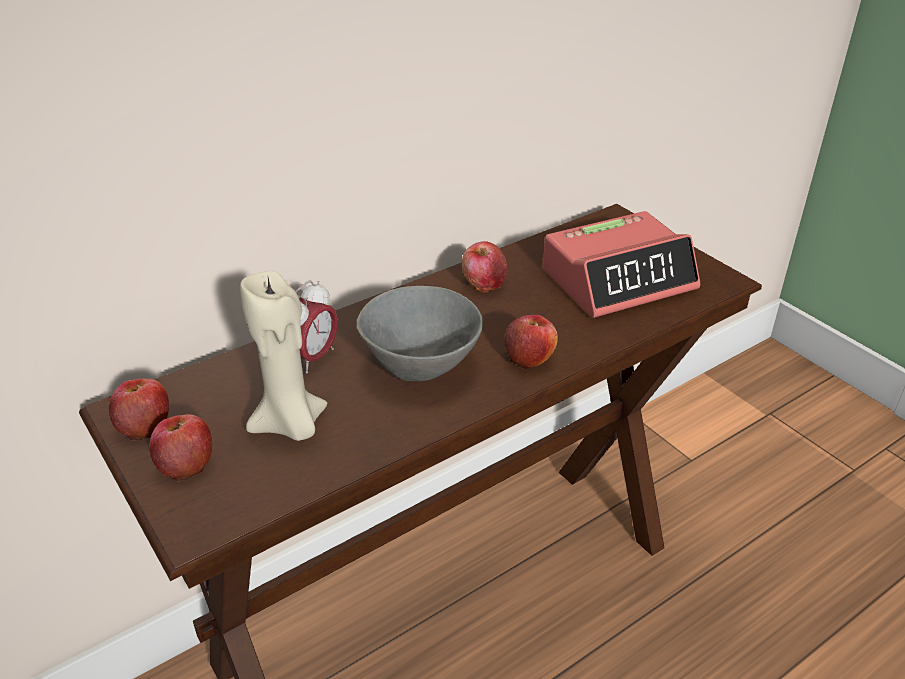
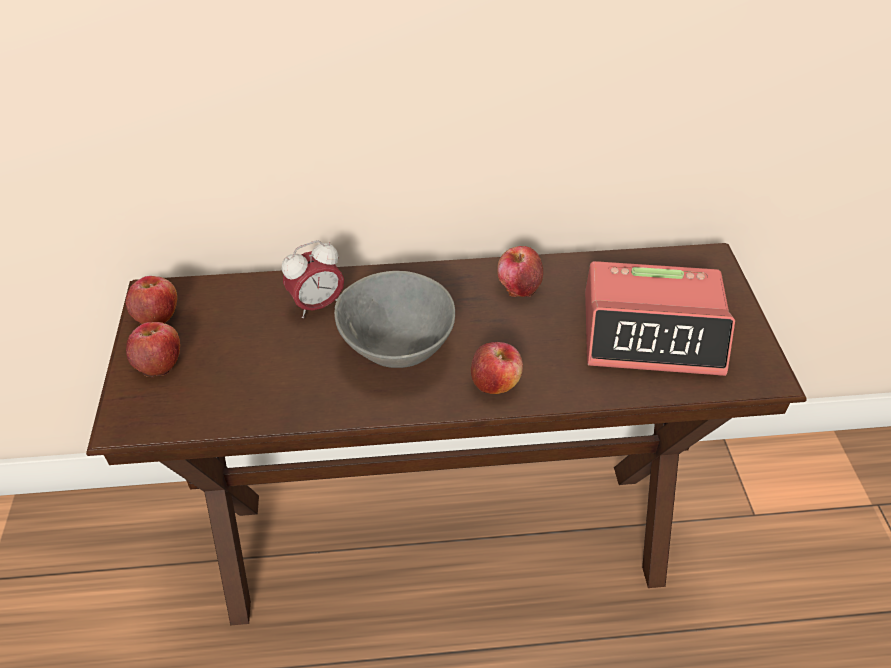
camera: 30 degrees right, 10 degrees up
beige candle [240,271,327,441] -> none

